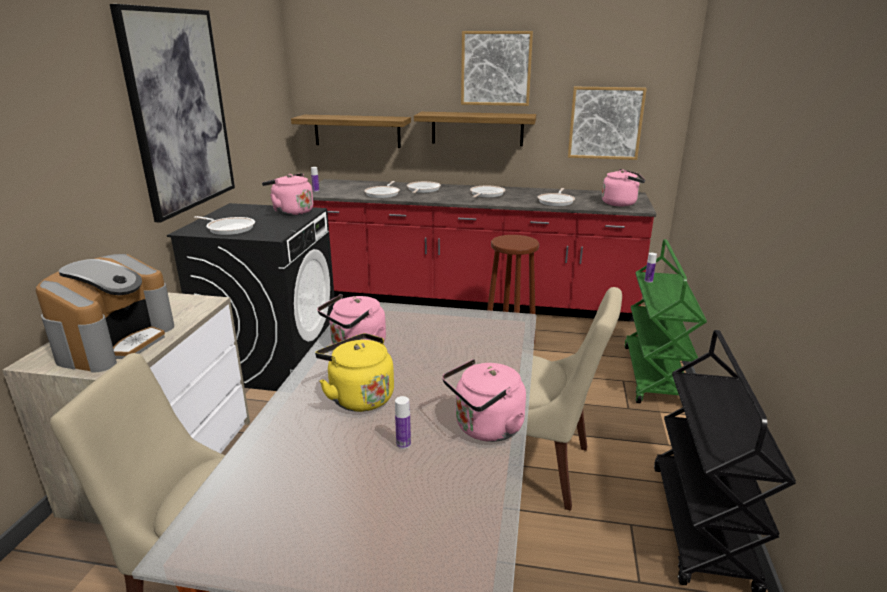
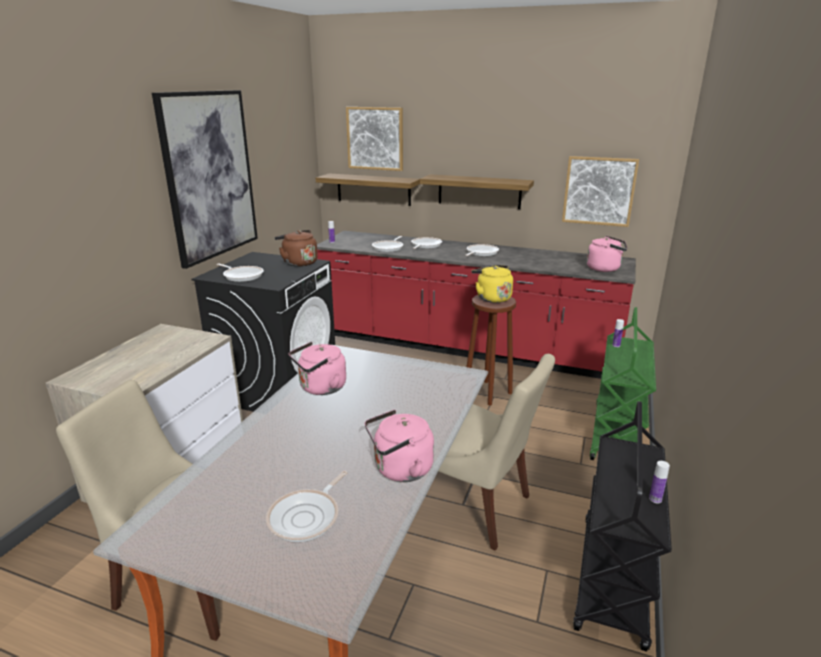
camera: 10 degrees right, 0 degrees up
coffee machine [36,254,174,372] -> none
pink kettle [262,173,313,216] -> brown kettle [275,230,318,267]
yellow kettle [315,333,394,412] -> yellow kettle moved to [472,265,513,303]
bottle [395,396,411,449] -> bottle moved to [649,461,670,503]
picture [461,31,533,106] -> picture moved to [346,107,403,171]
frying pan [538,188,575,206] -> frying pan moved to [266,471,348,542]

